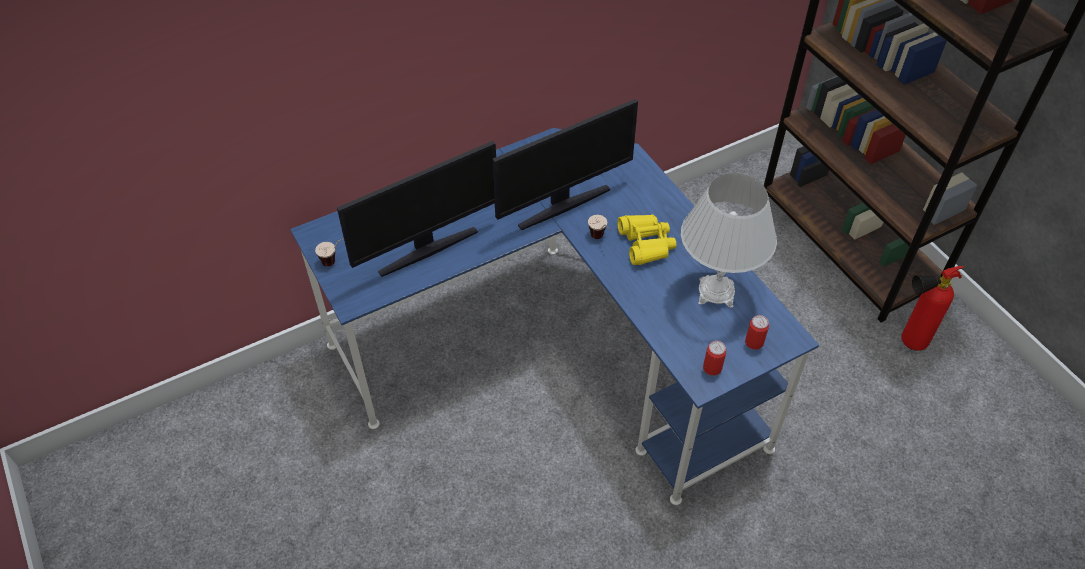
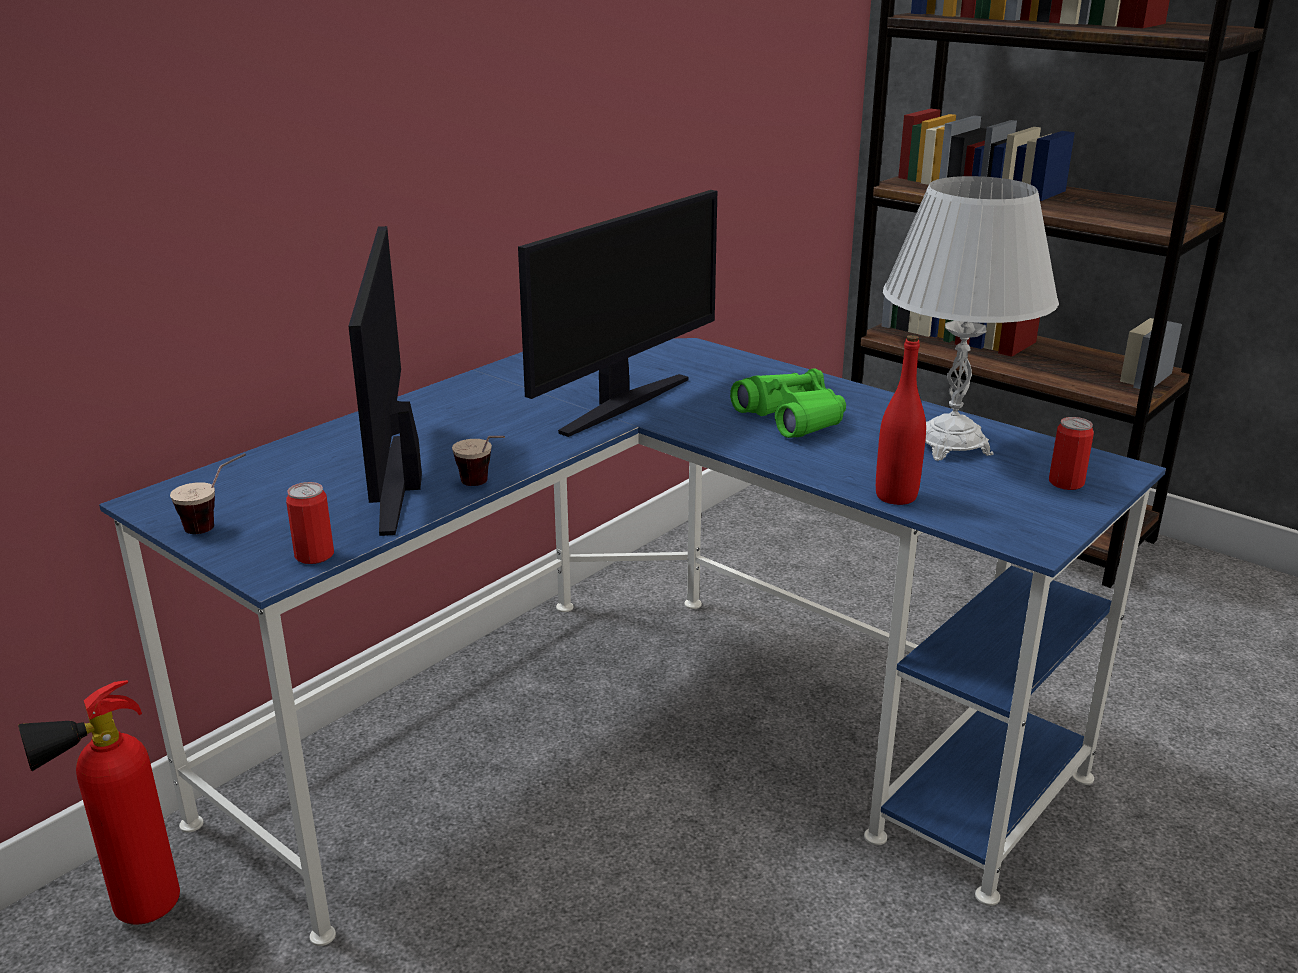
camera: 20 degrees left, 25 degrees down
monitor [337,141,496,277] -> monitor turned 135 degrees clockwise [348,226,422,536]
cup [588,215,611,239] -> cup moved to [452,436,505,486]
yellow binoculars [617,214,676,265] -> green binoculars [730,368,846,438]
can [703,341,726,376] -> can moved to [286,482,334,564]
fire extinguisher [901,266,964,351] -> fire extinguisher moved to [18,680,180,925]
none -> red bottle [876,335,926,505]

